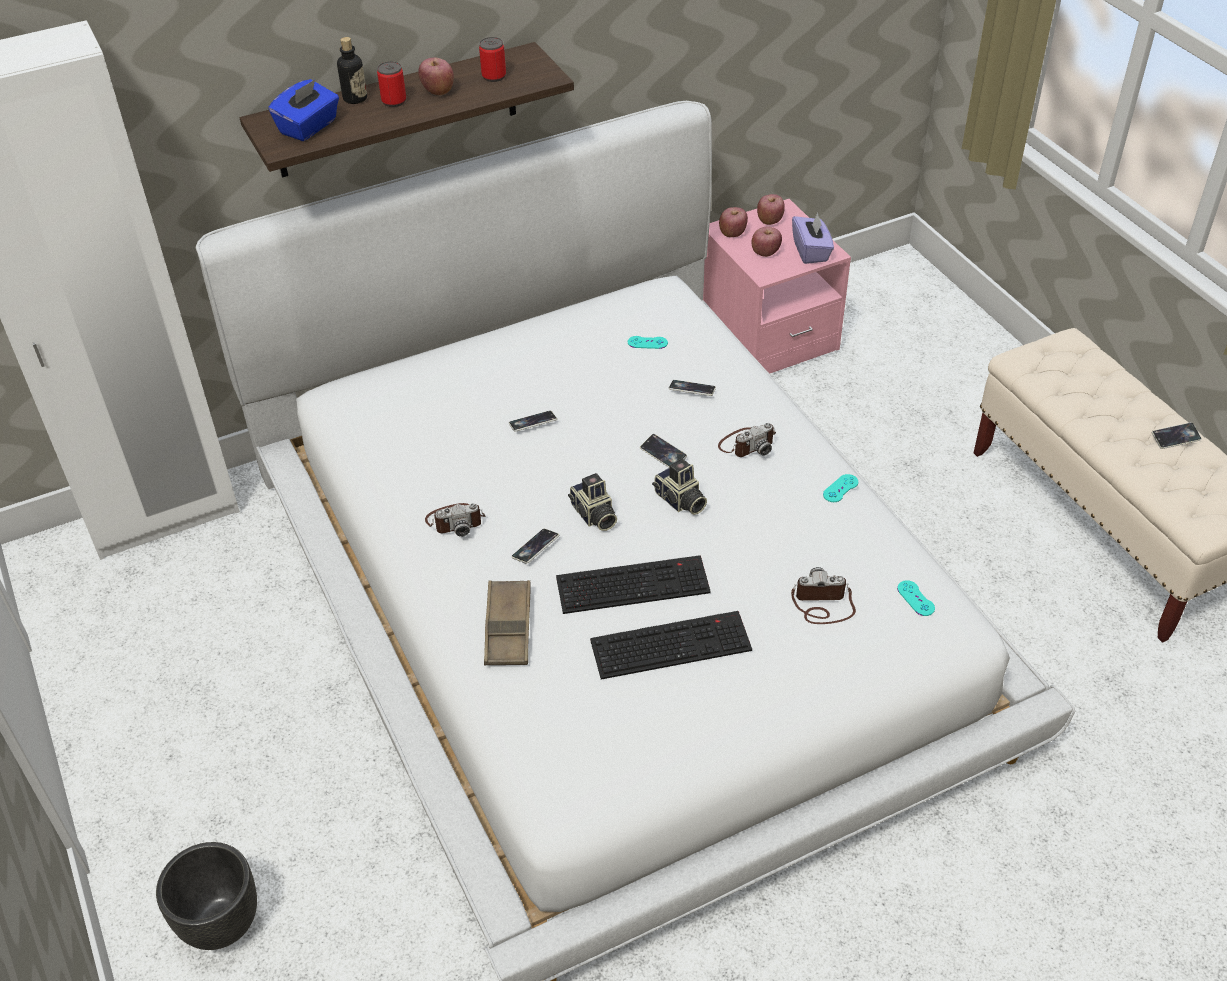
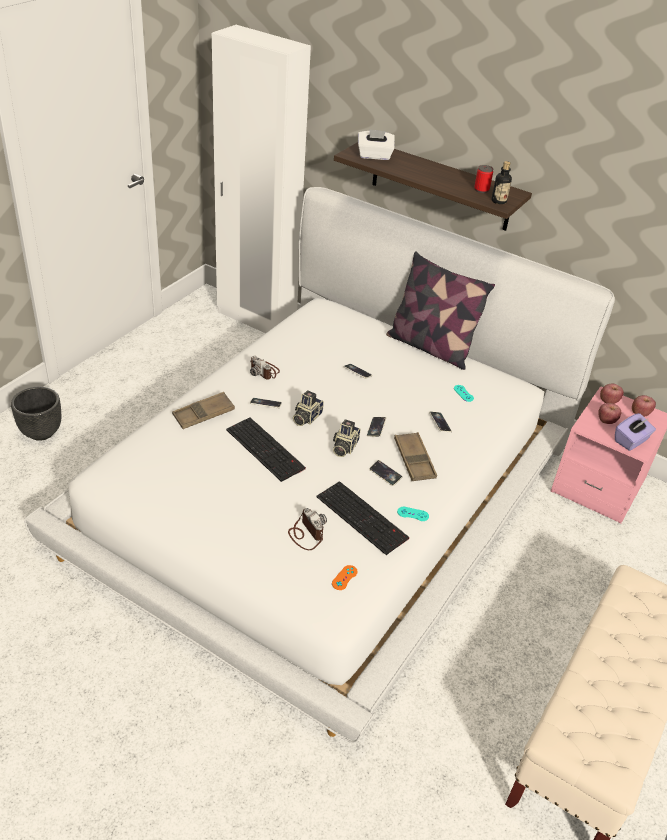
camera: 55 degrees right, 5 degrees down
blue tissue box [268,79,339,141] -> white tissue box [358,129,394,160]
bottle [337,37,367,104] -> bottle moved to [492,161,512,204]
can [377,61,406,107] -> none
apple [418,57,454,95] -> none
keyboard [590,611,752,680] -> keyboard moved to [316,481,409,555]
camera [718,423,776,457] -> brown tray [394,432,437,481]
turquoise game controller [897,580,935,616] -> orange game controller [332,565,358,590]
phone [1152,422,1202,449] -> phone moved to [369,460,403,486]
none -> pillow [386,251,495,370]

